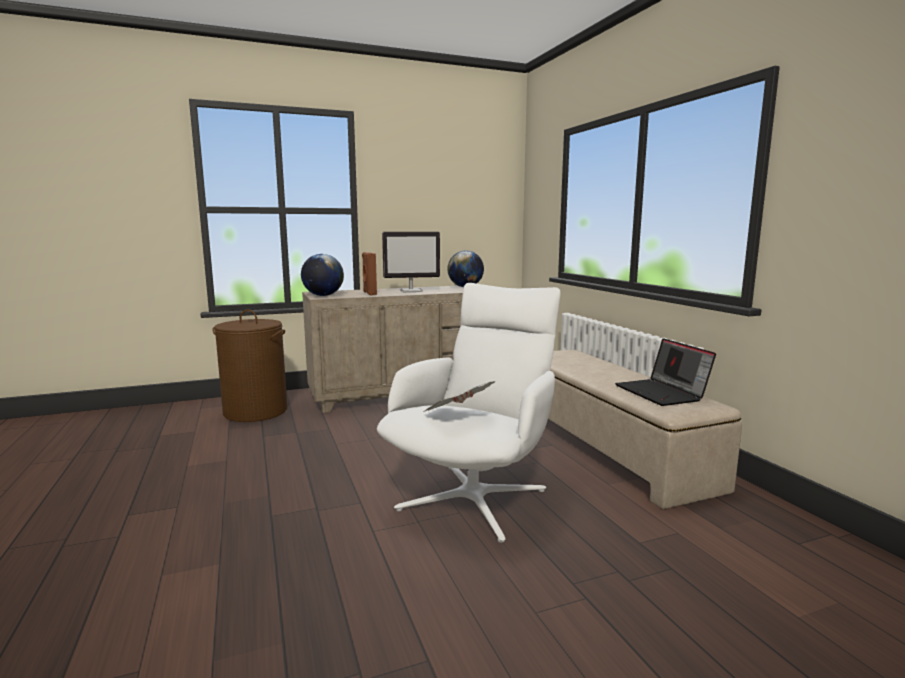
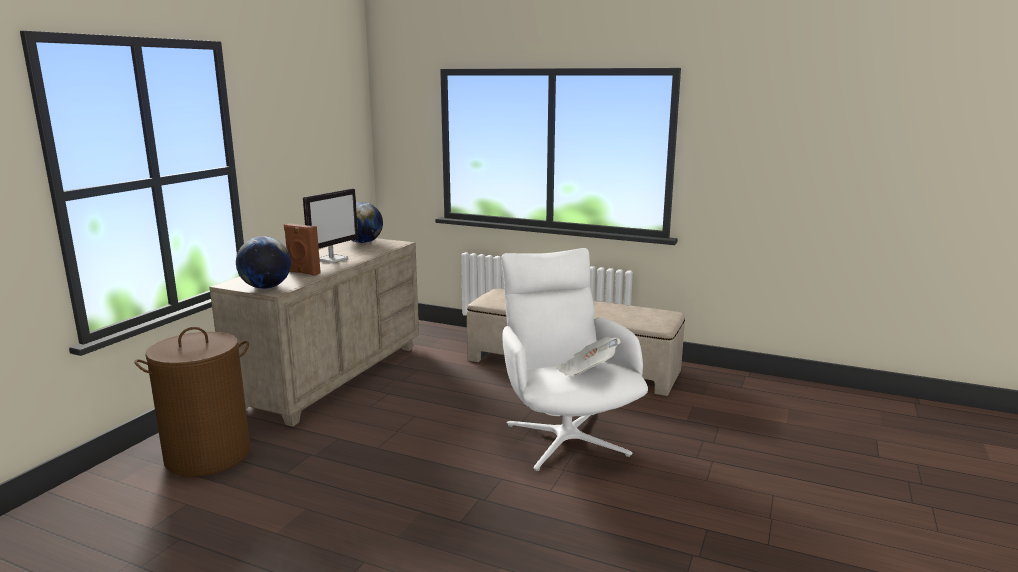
camera: 45 degrees left, 5 degrees up
laptop [615,338,716,406] -> none

